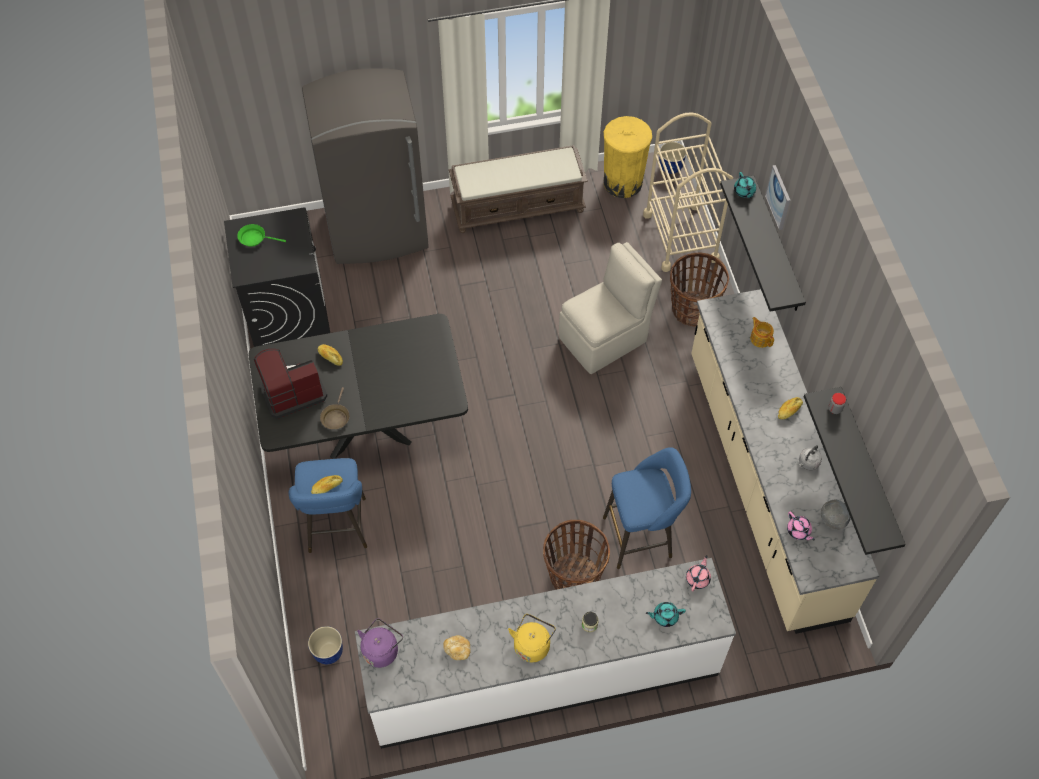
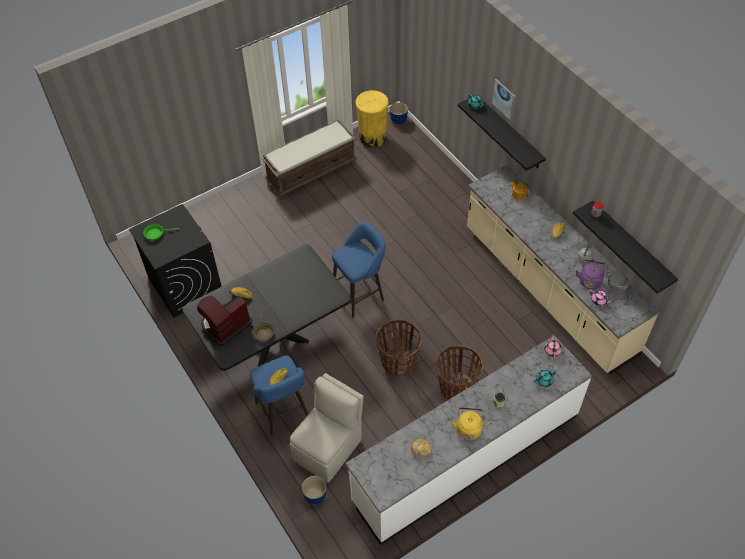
camera: 20 degrees left, 5 degrees down
grey fridge [302,68,429,264] -> none
purple kettle [357,618,403,668] -> purple kettle moved to [576,259,606,289]
beige chair [559,242,662,374] -> beige chair moved to [289,373,364,483]
blue stool [603,447,691,569] -> blue stool moved to [332,222,386,318]
beige cart [643,112,733,272] -> none
basket [670,252,729,327] -> basket moved to [376,319,422,376]

